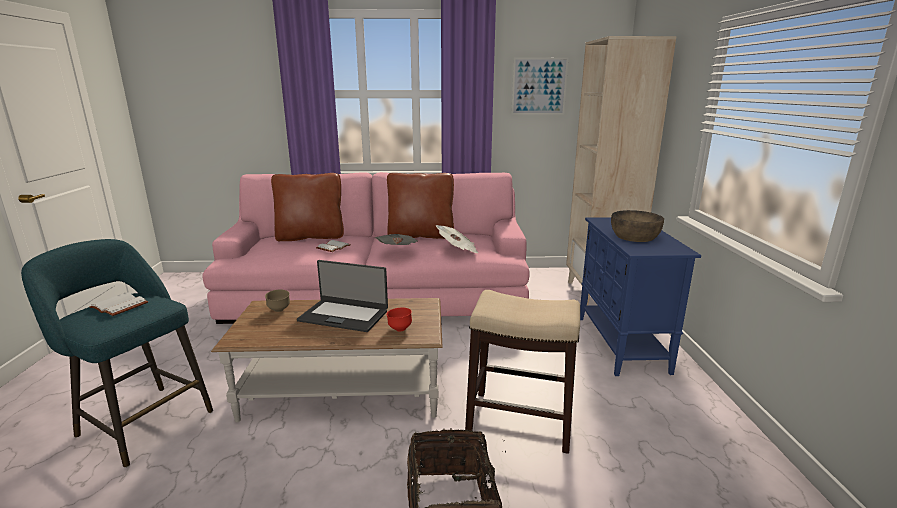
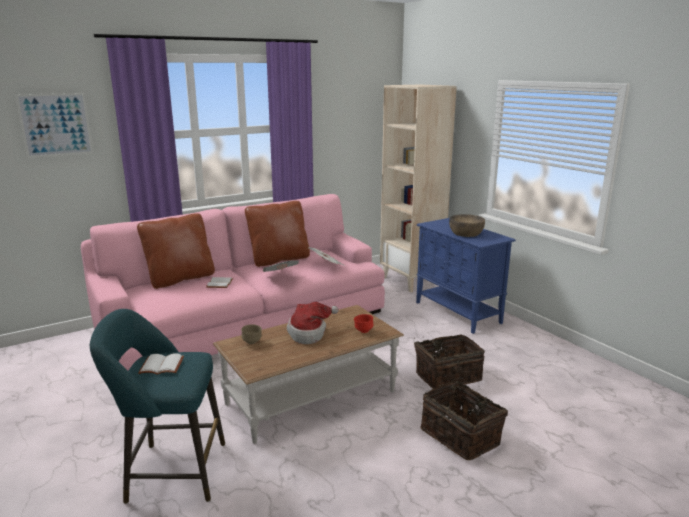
camera: 30 degrees left, 0 degrees up
laptop [297,260,388,332] -> hat [287,302,339,344]
stool [465,290,580,454] -> basket [413,334,485,389]
picture [511,58,568,115] -> picture moved to [15,93,93,158]

